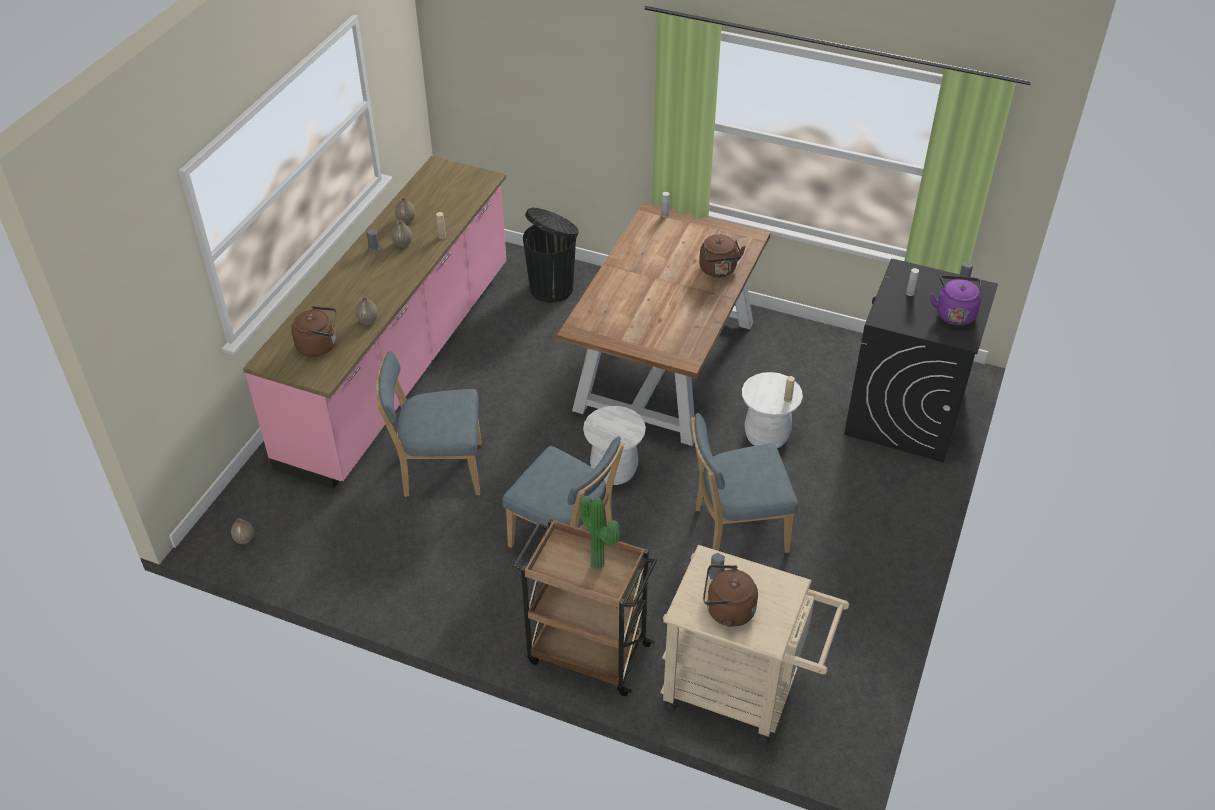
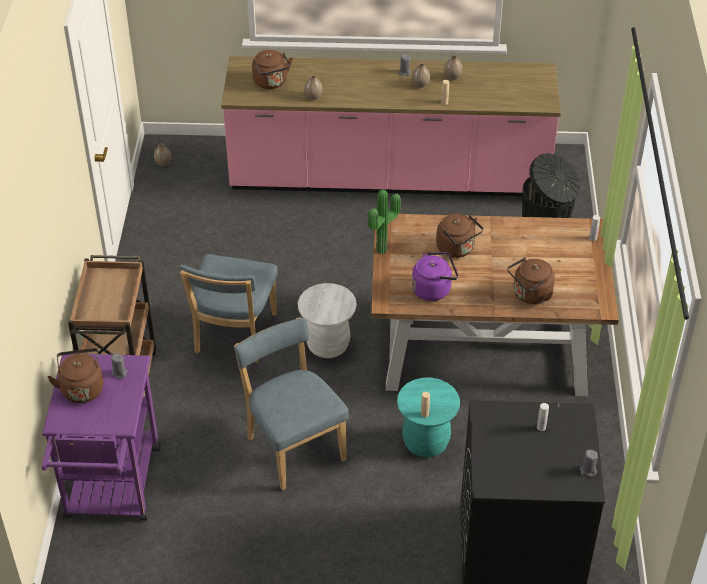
camera: 70 degrees right, 0 degrees up
blue chair [376,350,482,497] -> none
potted plant [580,496,620,569] -> potted plant moved to [368,190,401,254]
beige cart [660,545,849,744] -> purple cart [42,354,161,521]
white stool [742,372,803,448] -> turquoise stool [397,378,460,457]
purple kettle [930,275,982,326] -> purple kettle moved to [412,252,458,301]
none -> brown kettle [436,214,483,258]

